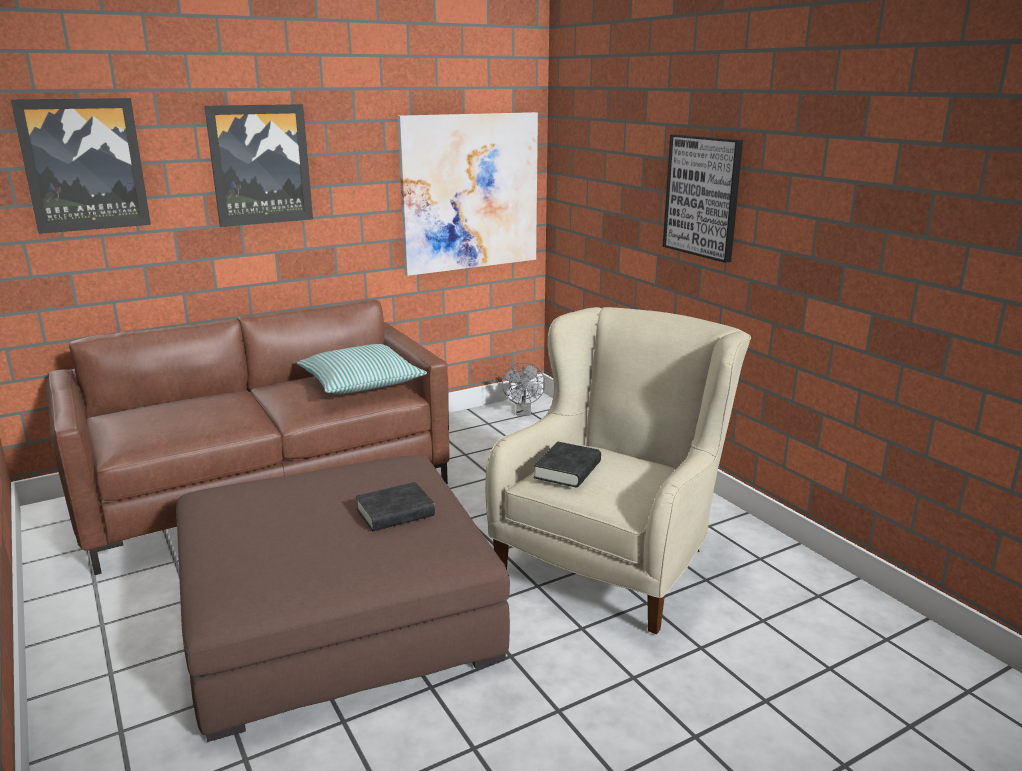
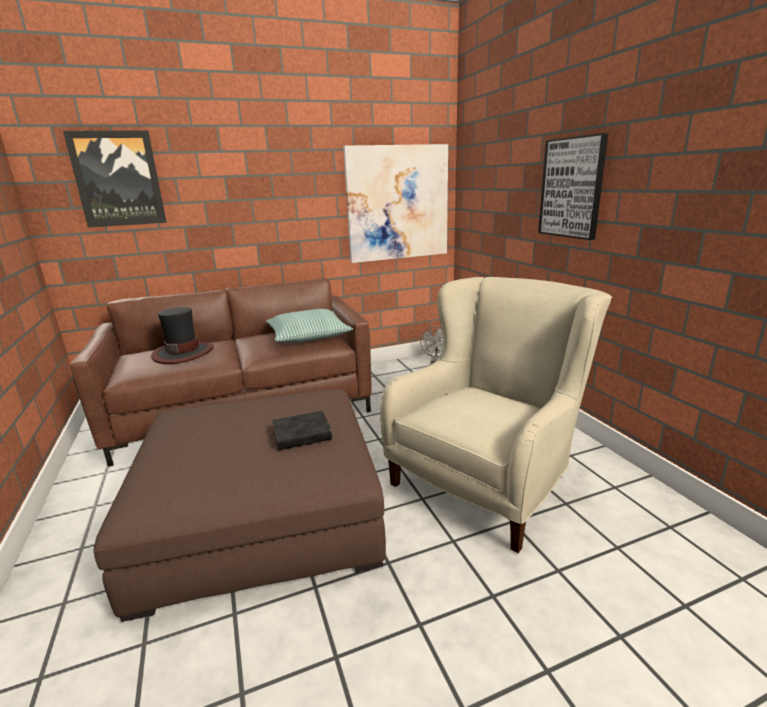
camera: 10 degrees right, 0 degrees up
picture [204,104,313,227] -> none
black book [534,442,601,487] -> none
none -> hat [151,307,214,364]

